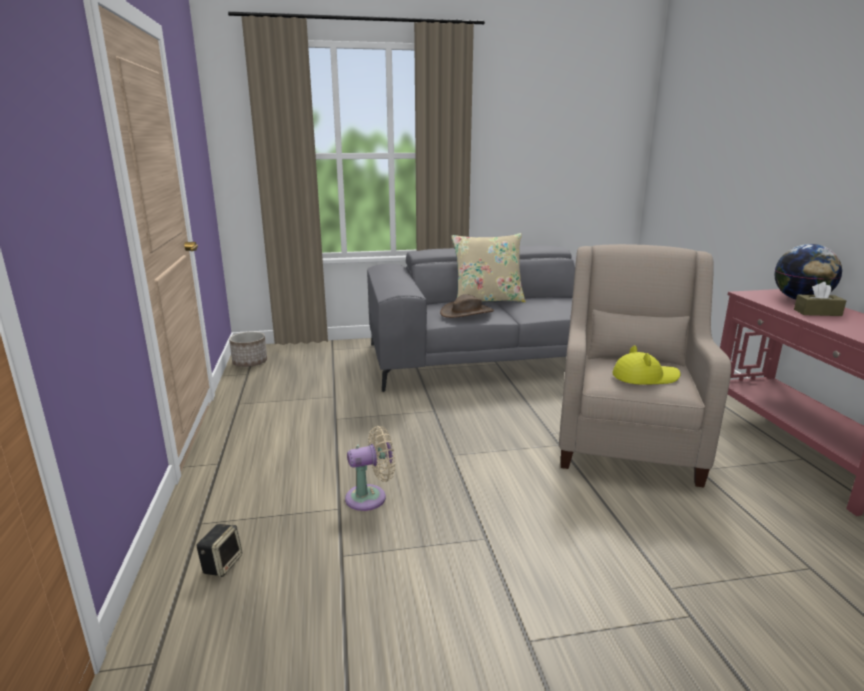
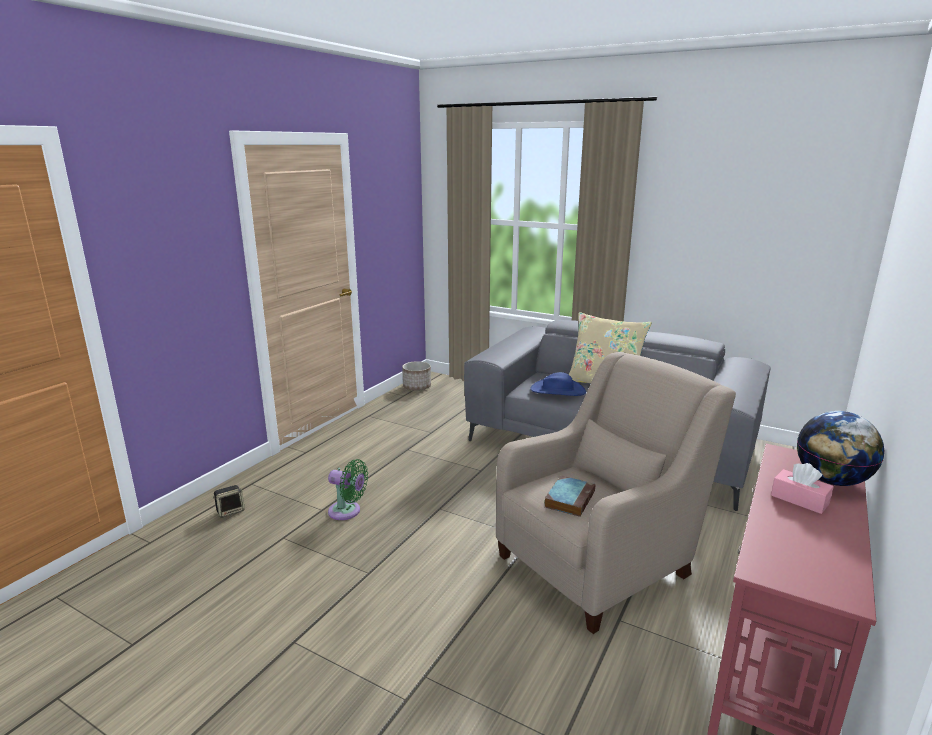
camera: 40 degrees right, 0 degrees up
beige fan [345,426,395,511] -> green fan [328,459,368,520]
brown hat [440,294,494,318] -> blue hat [530,372,586,396]
yellow hat [613,346,680,385] -> book [544,475,595,517]
brown tissue box [794,282,846,316] -> pink tissue box [771,463,834,514]

